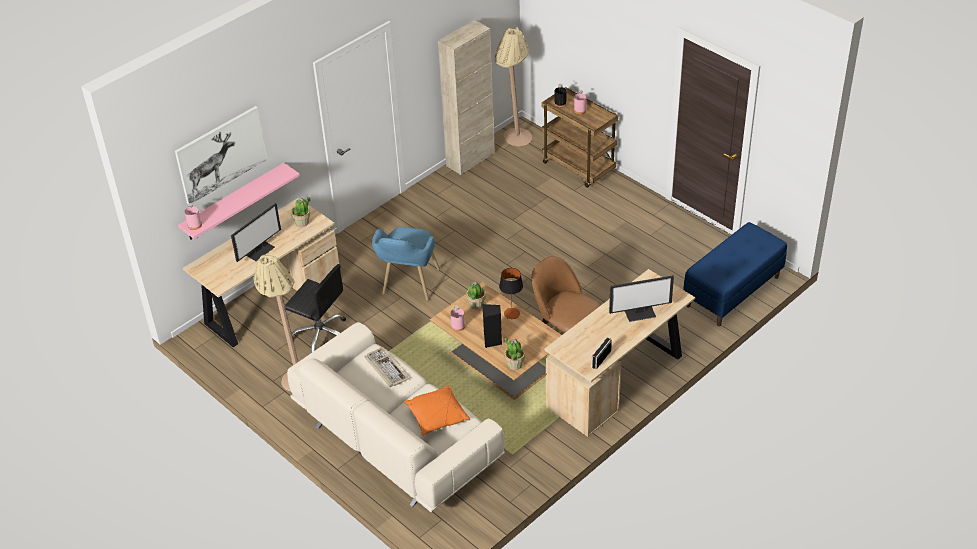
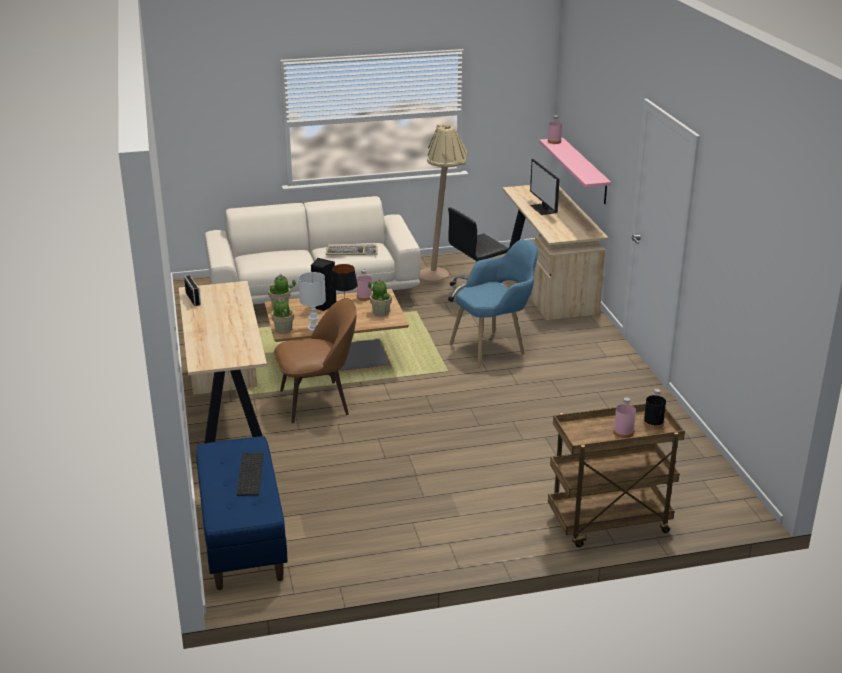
camera: 120 degrees right, 15 degrees down
picture [175,106,267,204] -> none
potted plant [291,196,310,227] -> potted plant moved to [271,297,294,334]
blue armchair [372,227,440,301] -> blue armchair turned 105 degrees clockwise [449,239,538,368]
orange pillow [404,385,470,435] -> none
beige cabinet [438,20,495,175] -> none
beige floor lamp [494,27,532,146] -> none
monitor [609,275,674,322] -> none
none -> keyboard [236,452,264,496]
none -> white table lamp [298,272,326,331]

